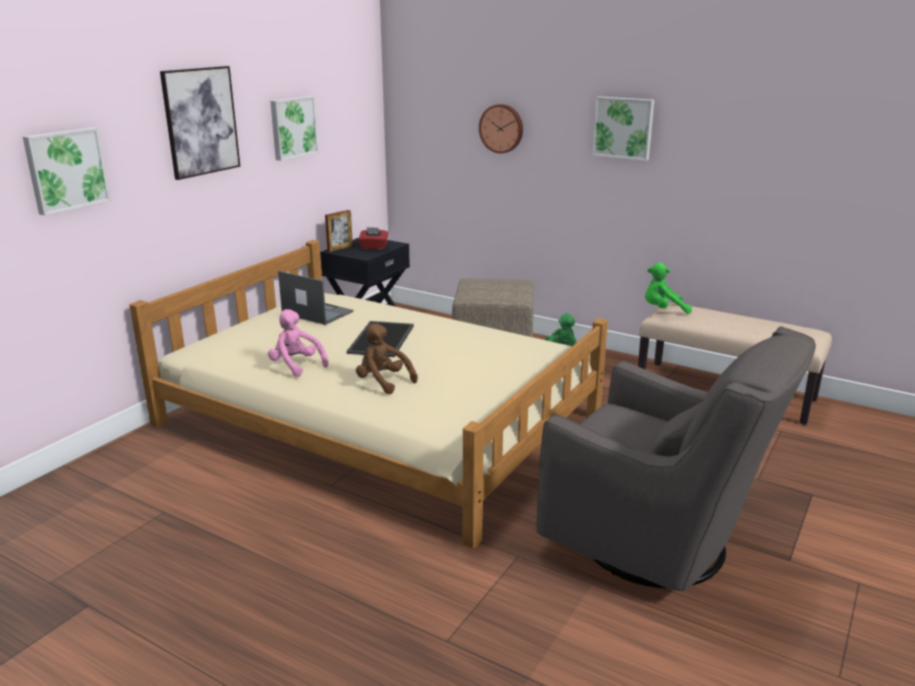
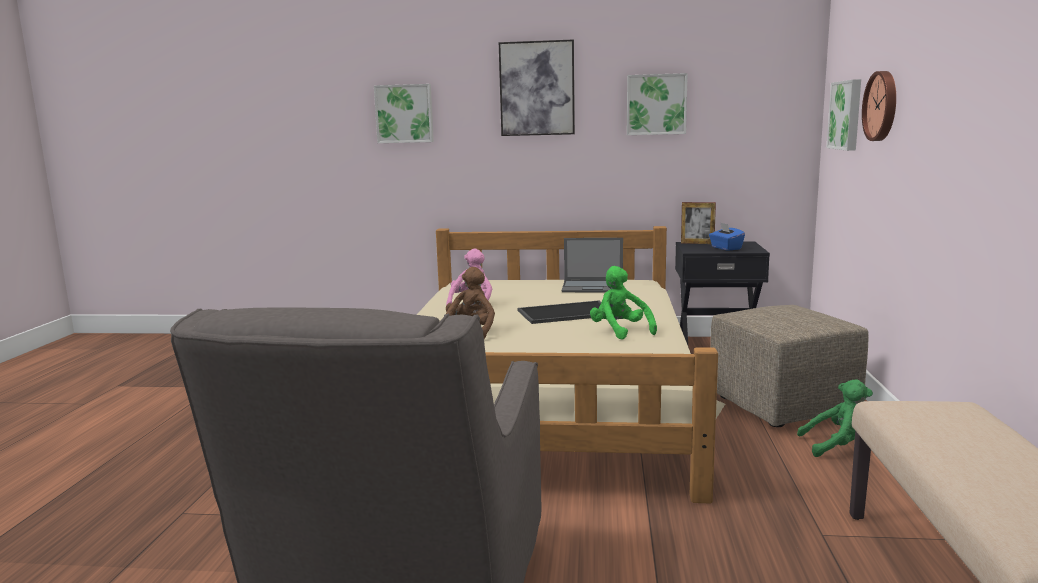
camera: 65 degrees right, 10 degrees down
laptop [278,271,354,325] -> laptop turned 90 degrees clockwise [562,238,623,292]
red tissue box [359,227,389,250] -> blue tissue box [709,222,745,251]
picture [592,97,654,161] -> picture moved to [826,79,861,151]
green plush toy [645,263,692,314] -> green plush toy moved to [590,266,657,340]

